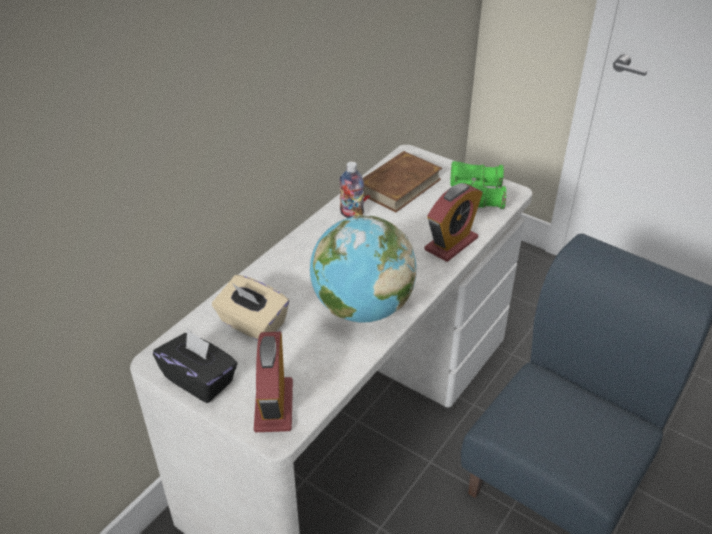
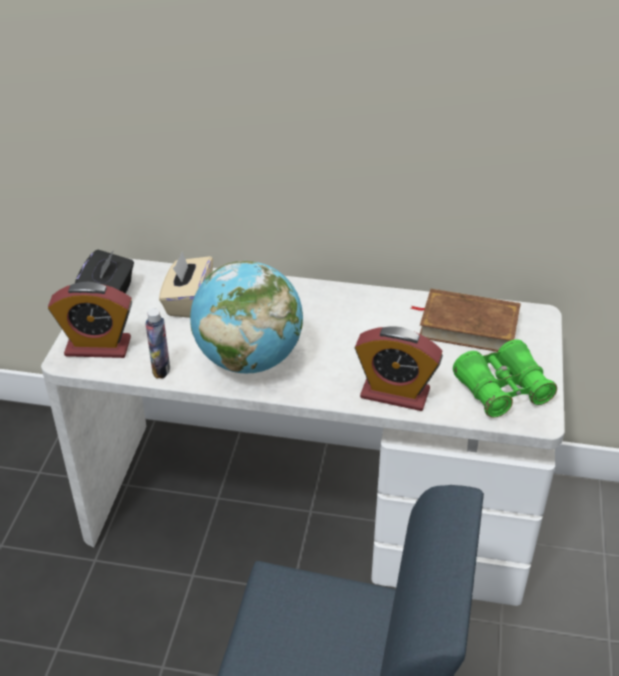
camera: 65 degrees right, 0 degrees up
alarm clock [254,332,293,432] -> alarm clock turned 150 degrees counterclockwise [48,282,132,358]
bottle [339,161,364,218] -> bottle moved to [146,308,170,378]

